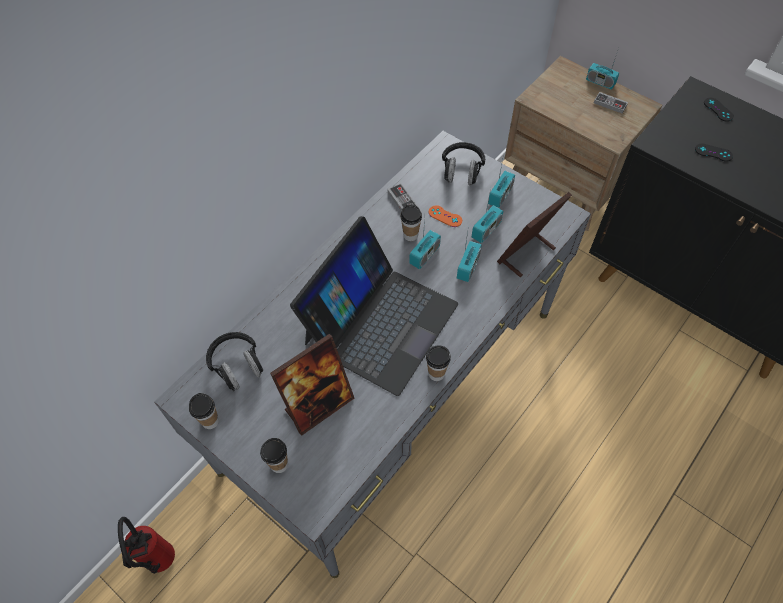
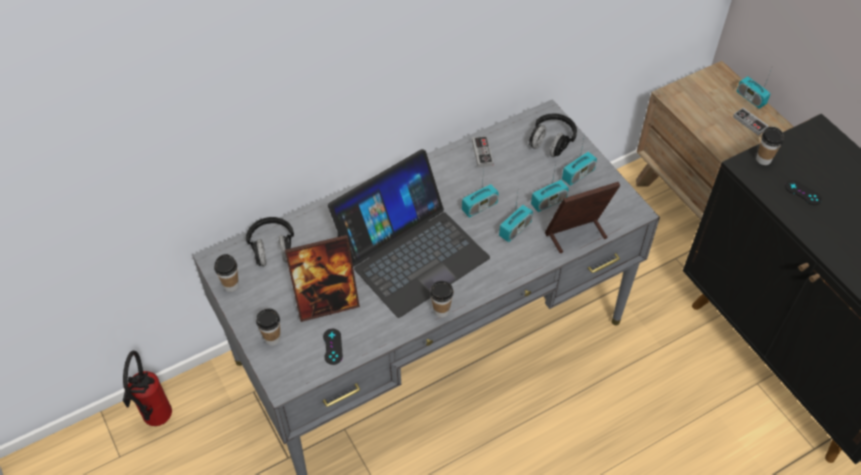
camera: 20 degrees right, 5 degrees down
cup [401,204,422,241] -> cup moved to [756,127,784,165]
orange game controller [429,205,462,227] -> none
black game controller [704,98,734,121] -> black game controller moved to [323,329,343,365]

